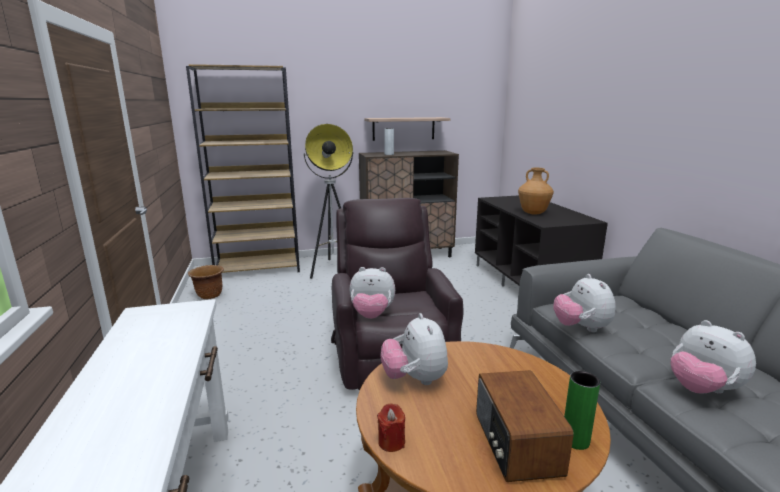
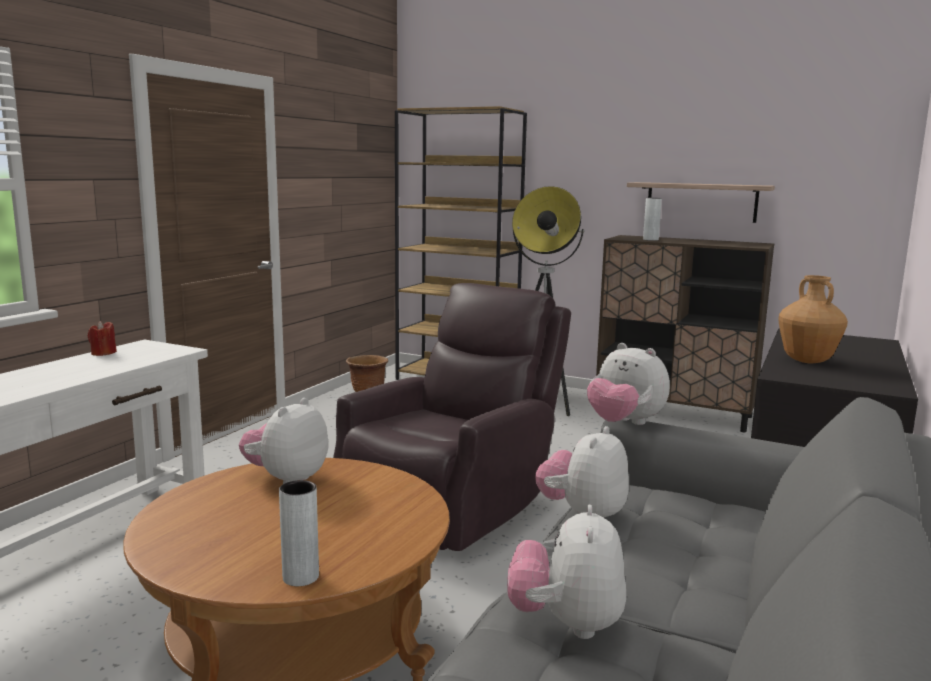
camera: 40 degrees right, 5 degrees down
plush toy [350,267,395,319] -> plush toy moved to [587,343,670,425]
red candle [377,403,405,452] -> red candle moved to [88,321,117,356]
radio [476,370,574,482] -> none
green vase [564,371,600,450] -> grey vase [279,480,319,586]

